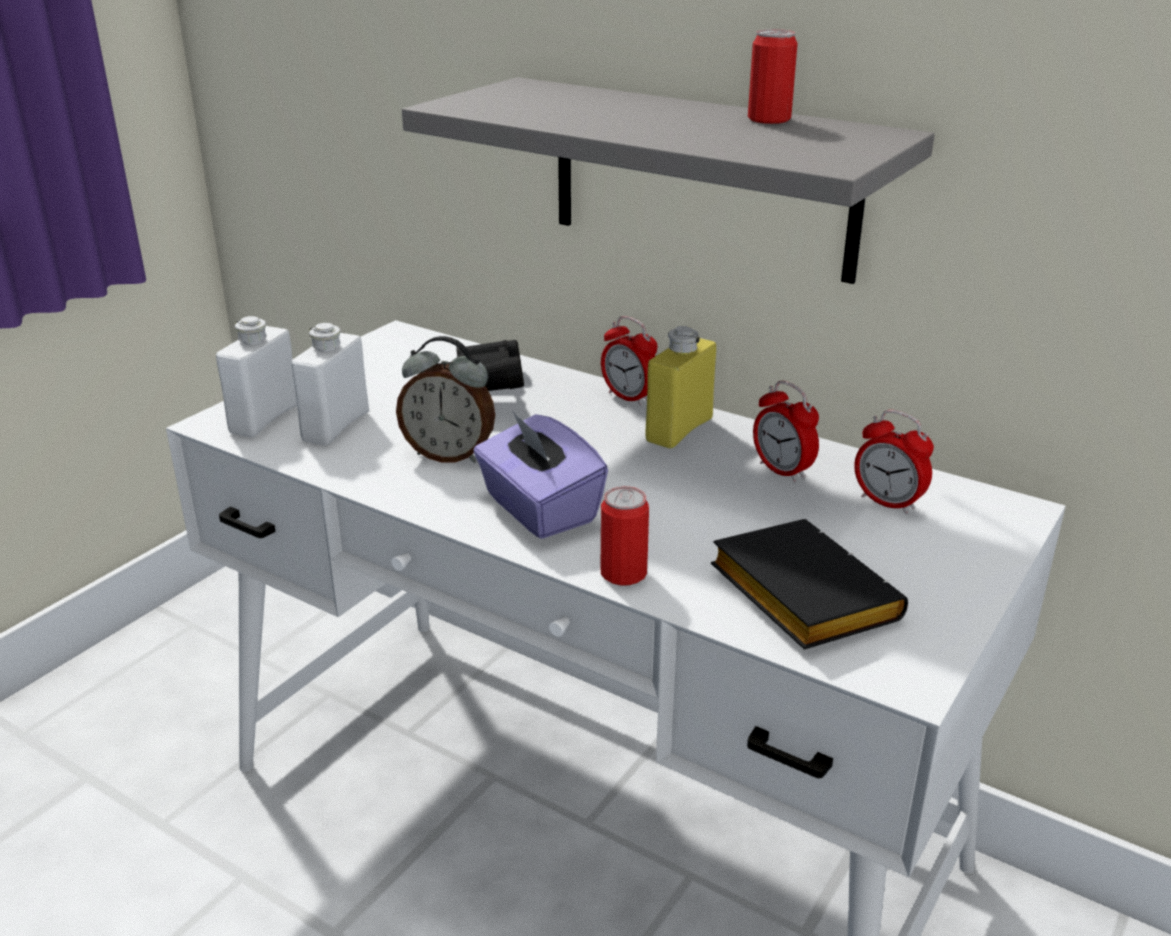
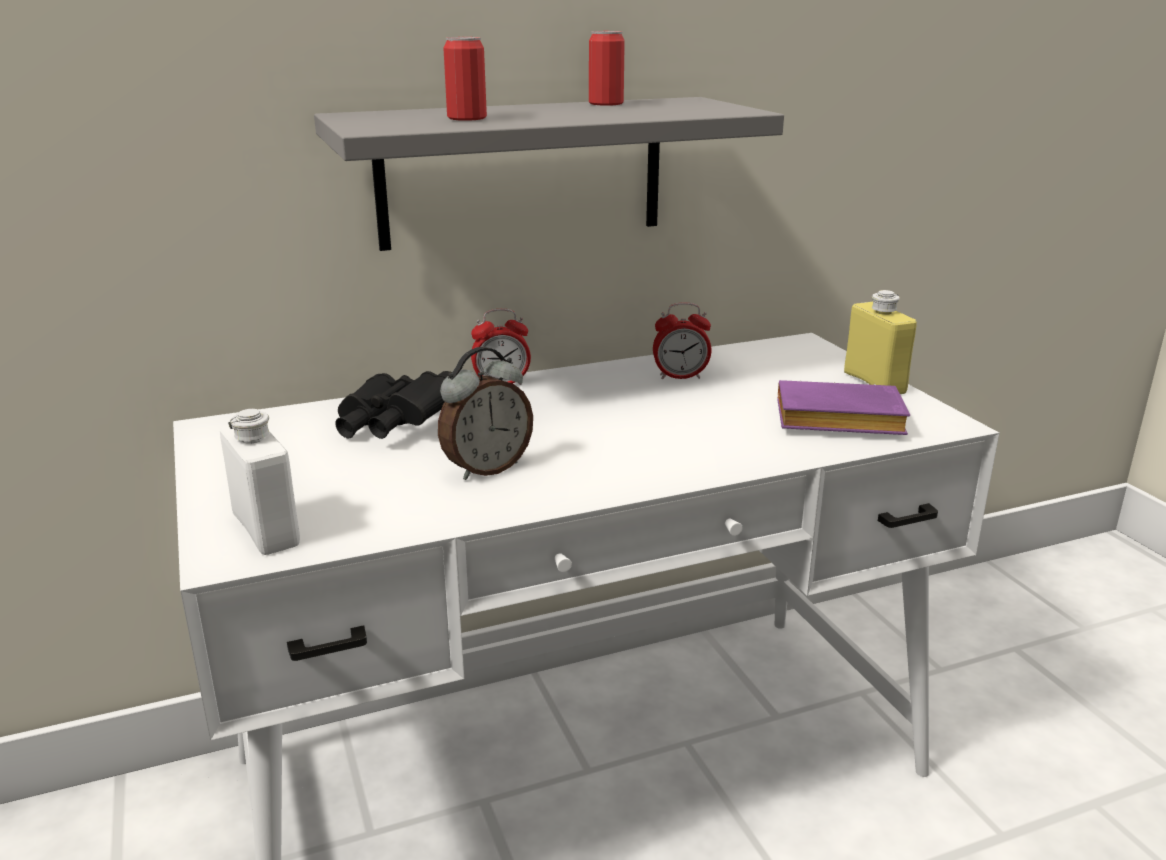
camera: 55 degrees left, 5 degrees down
white bottle [291,323,369,446] -> none
purple tissue box [473,410,608,539] -> none
can [600,486,649,586] -> can moved to [443,37,487,121]
yellow bottle [646,326,716,449] -> yellow bottle moved to [844,290,917,394]
black book [711,519,908,650] -> purple book [777,380,910,435]
alarm clock [854,410,934,514] -> none

